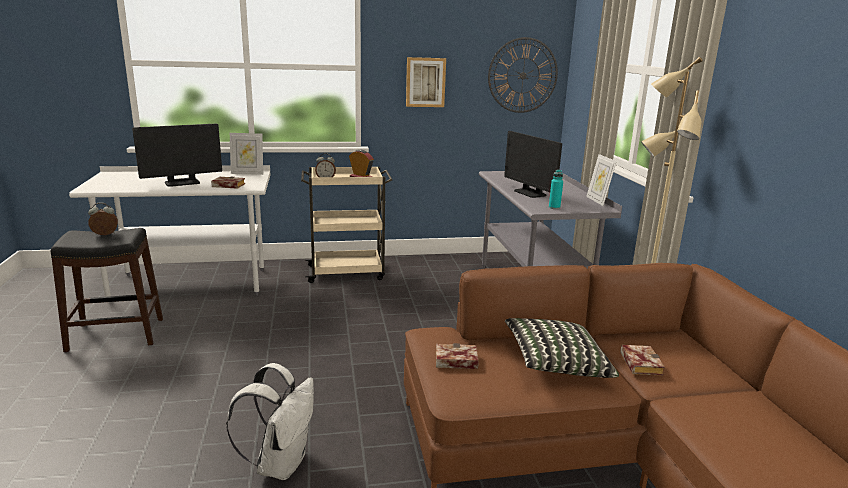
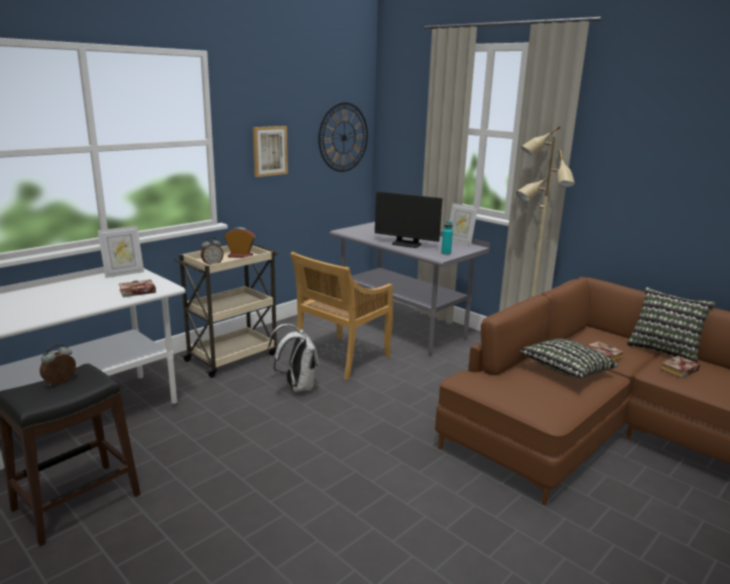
camera: 35 degrees left, 0 degrees up
monitor [132,124,222,187] -> none
white backpack [226,363,314,480] -> white backpack moved to [267,324,318,392]
book [436,343,479,369] -> book moved to [660,356,700,378]
none -> beige chair [290,252,393,380]
none -> pillow [626,287,716,363]

